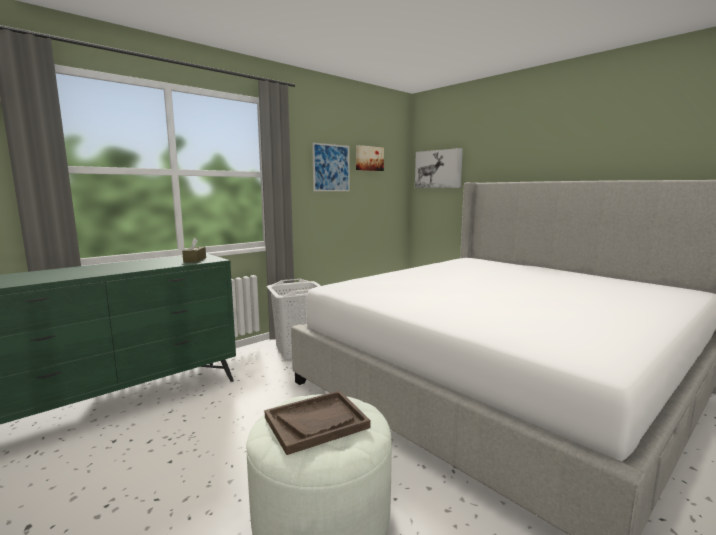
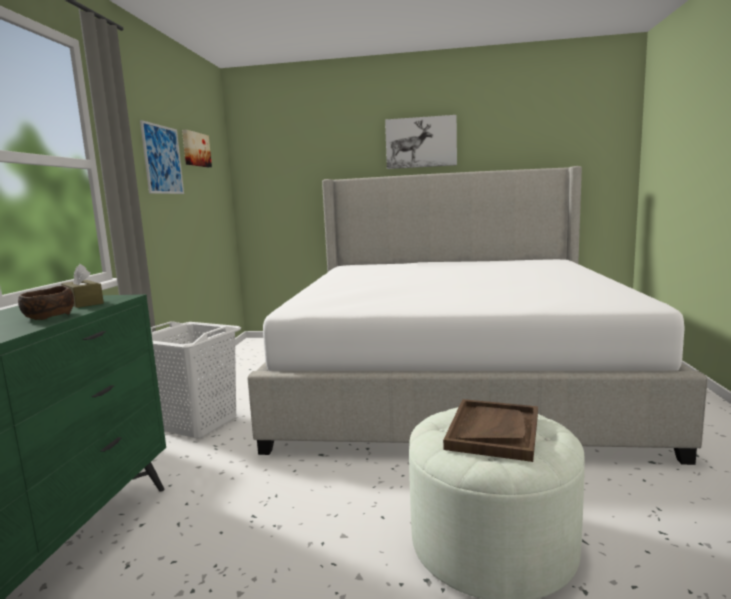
camera: 40 degrees left, 0 degrees up
picture [415,148,463,188] -> picture moved to [385,115,457,169]
none -> brown bowl [18,286,74,320]

